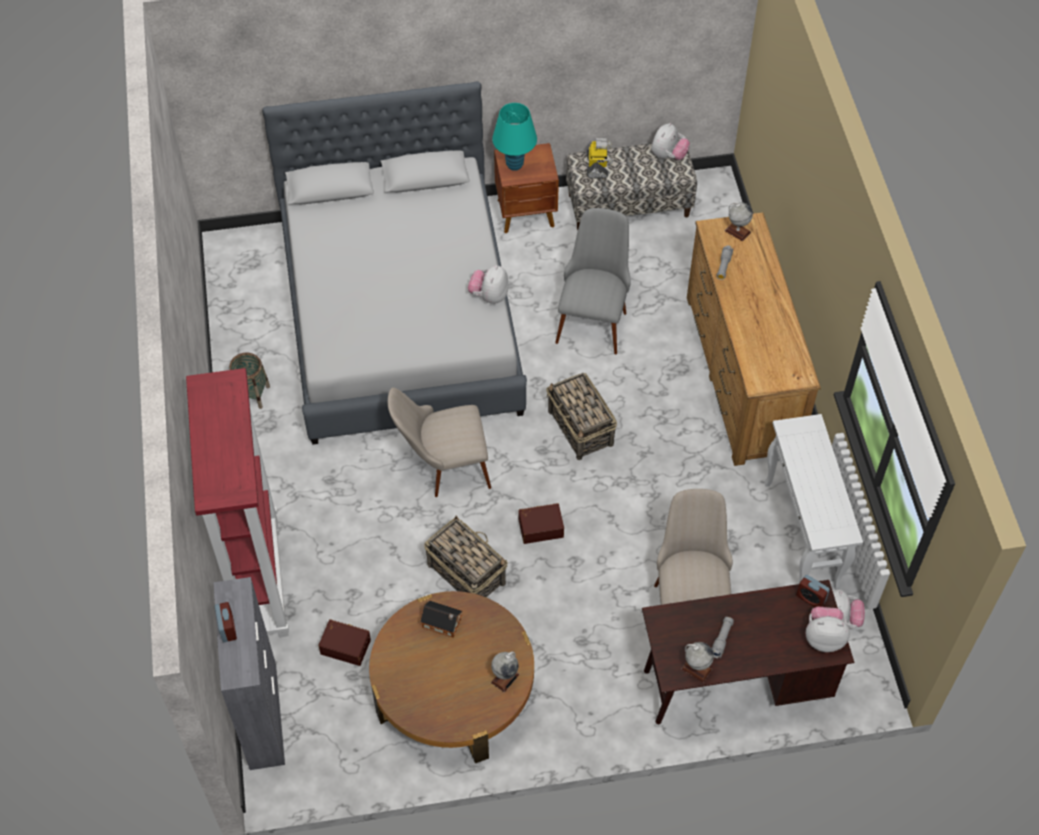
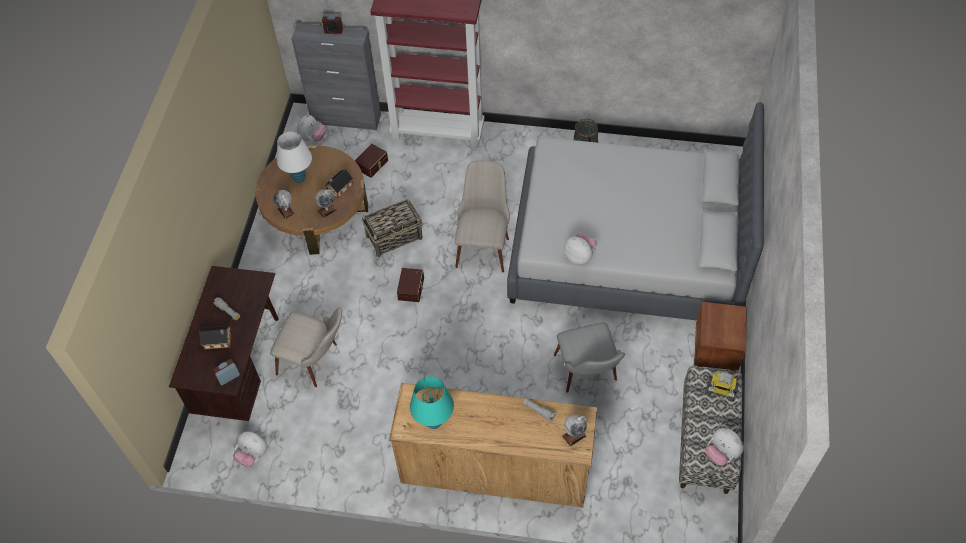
camera: 110 degrees right, 0 degrees up
turquoise table lamp [492,103,537,171] -> turquoise table lamp moved to [410,376,454,429]
basket [546,373,617,460] -> none
grey chair [555,208,630,354] -> grey chair turned 45 degrees clockwise [554,323,625,393]
globe [681,642,714,683] -> globe moved to [315,190,337,218]
white console table [764,414,863,589] -> none
plush toy [805,606,850,652] -> plush toy moved to [297,114,326,141]
none -> toy house [199,326,231,350]
none -> white table lamp [277,132,312,183]

